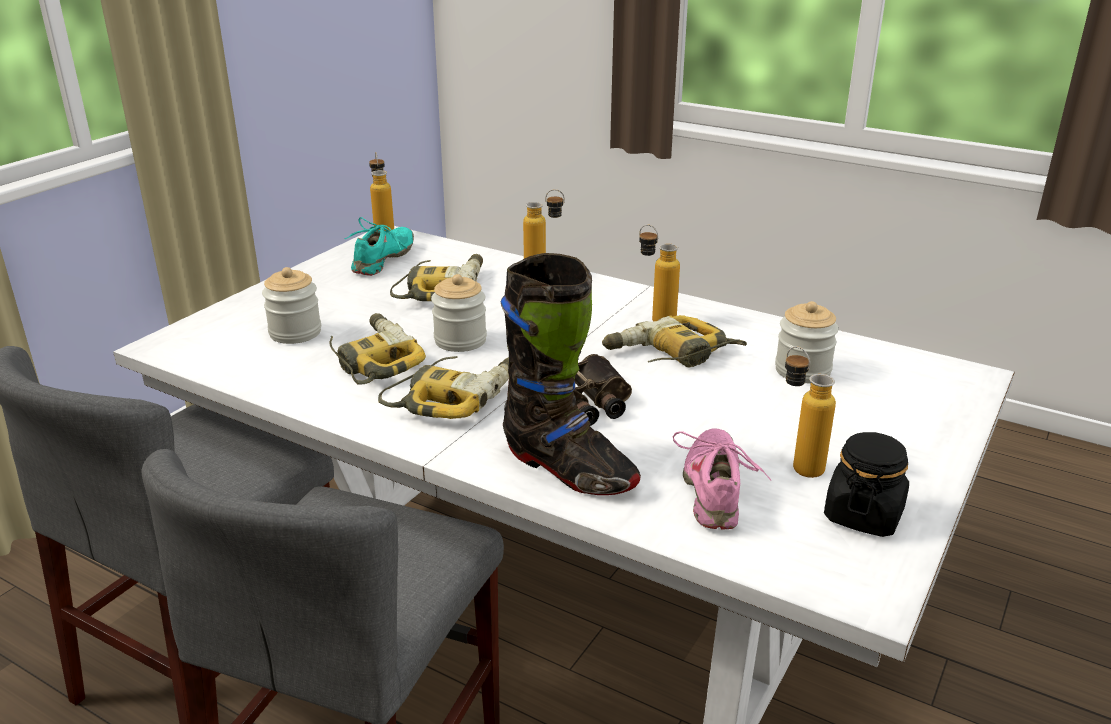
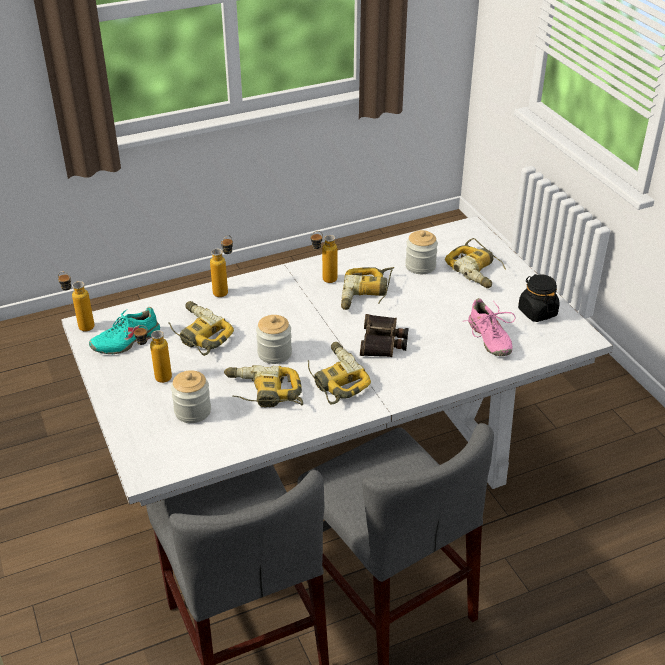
camera: 55 degrees left, 10 degrees up
turquoise shoe [344,217,414,276] -> turquoise shoe turned 90 degrees counterclockwise [89,306,160,354]
black boot [501,253,641,495] -> none
pink shoe [673,429,771,529] -> pink shoe turned 150 degrees counterclockwise [462,298,516,356]
bottle [785,346,836,478] -> bottle moved to [133,325,172,383]
none -> power drill [445,238,506,288]

